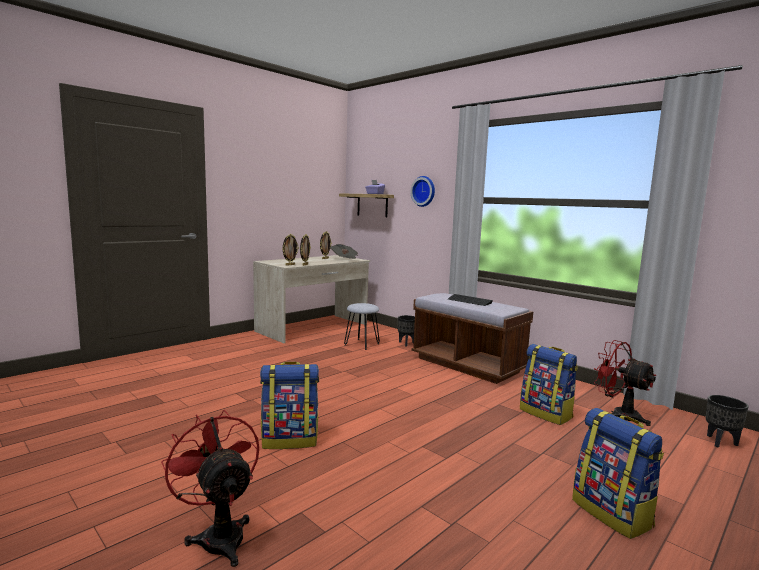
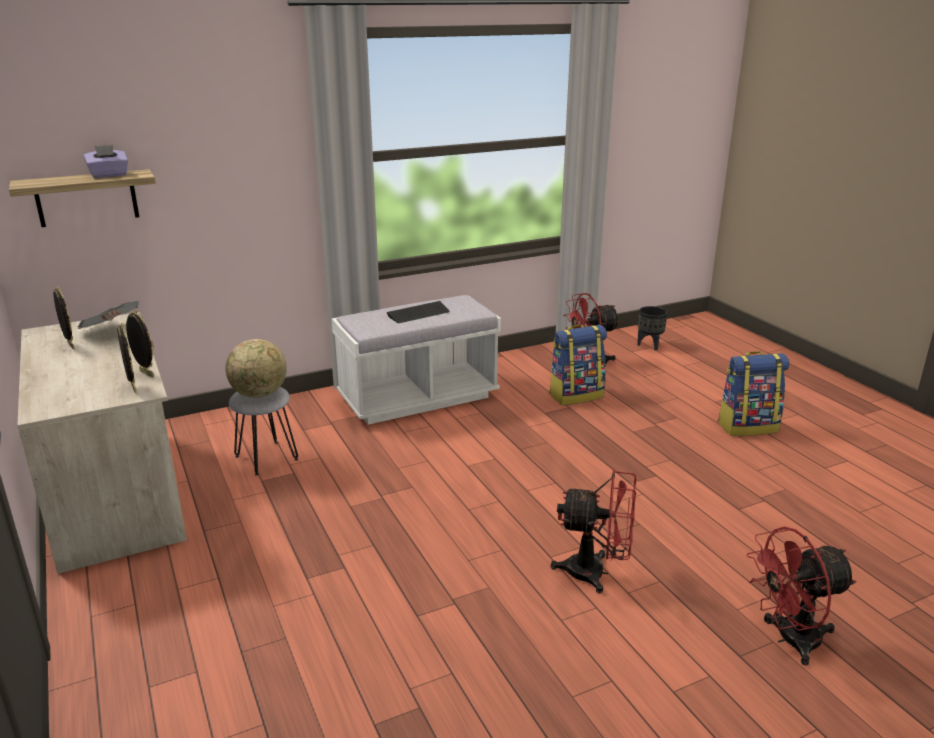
camera: 70 degrees left, 15 degrees up
backpack [260,362,319,449] -> red fan [551,469,636,594]
black planter [398,315,415,346] -> none
wall clock [410,176,435,207] -> none
brown bench [411,293,533,384] -> white bench [332,295,501,425]
none -> globe [225,339,287,398]

